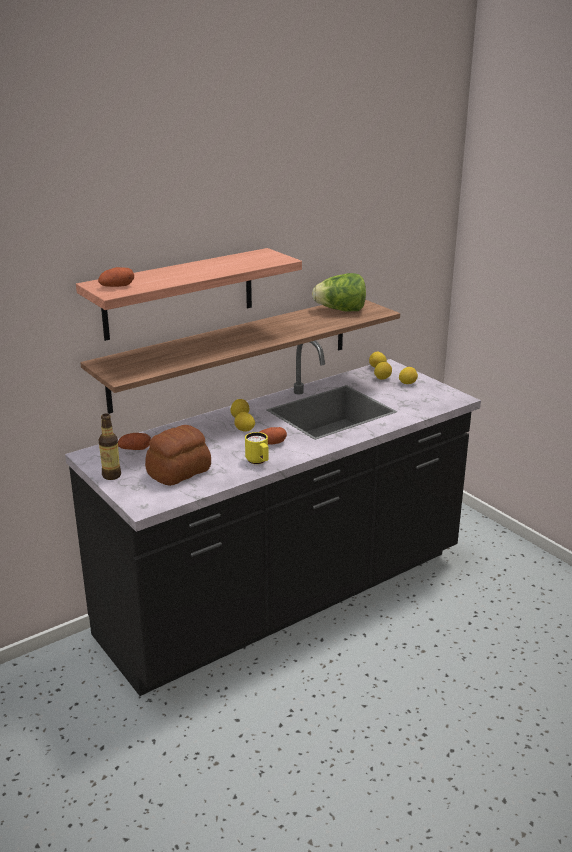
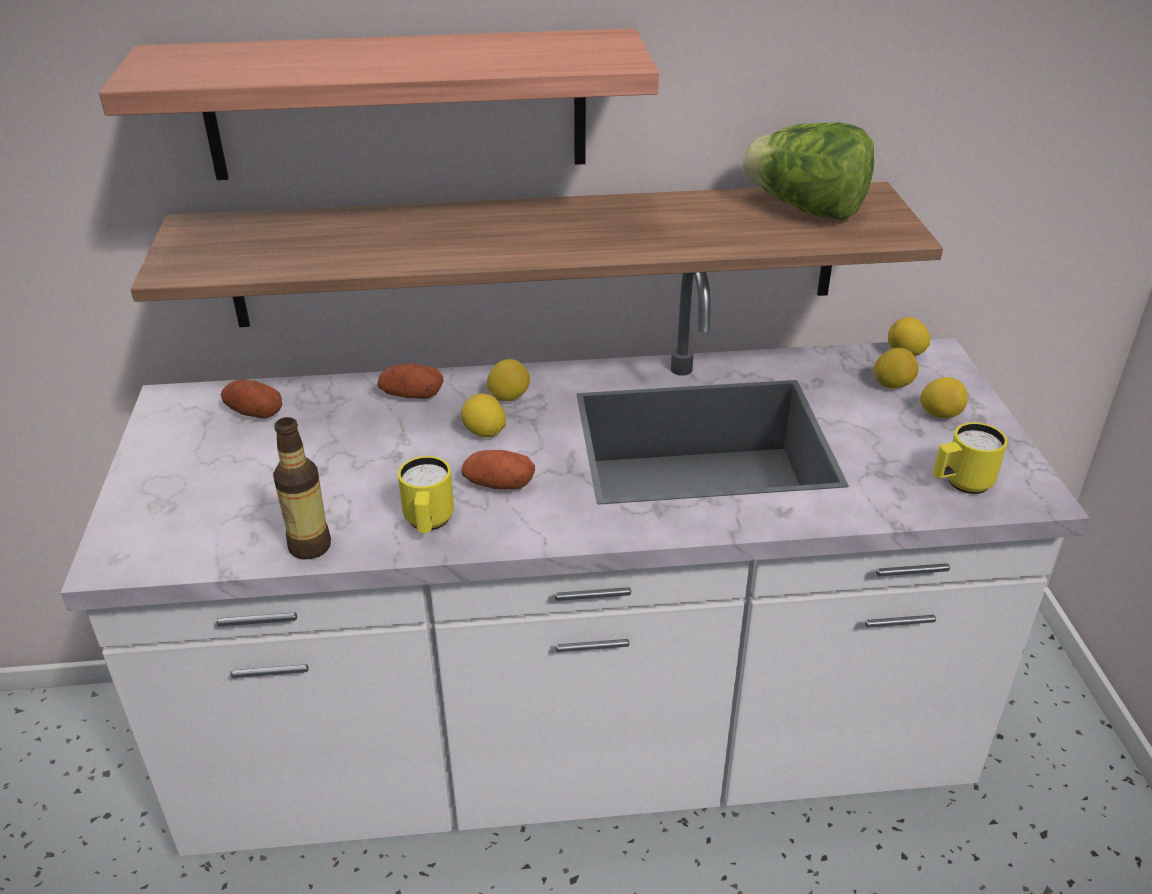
camera: 30 degrees right, 10 degrees up
black counter [65,340,481,696] -> white counter [61,272,1090,856]
potato [98,267,134,287] -> potato moved to [377,364,444,399]
bottle [99,413,121,480] -> bottle moved to [273,417,331,559]
bread [145,425,211,486] -> none
none -> yellow mug [933,422,1008,494]

